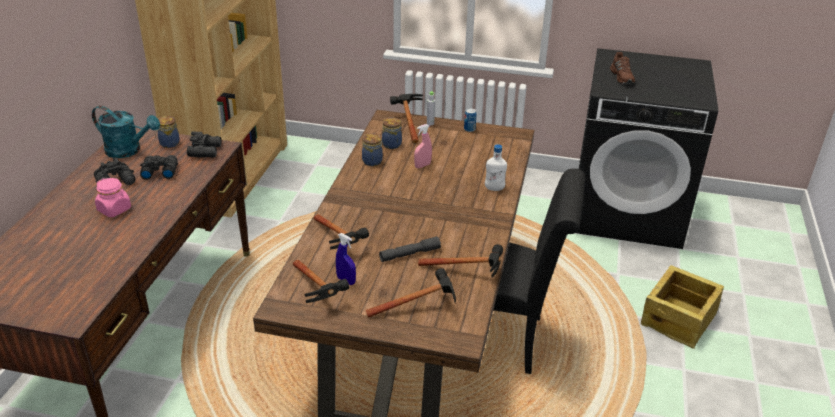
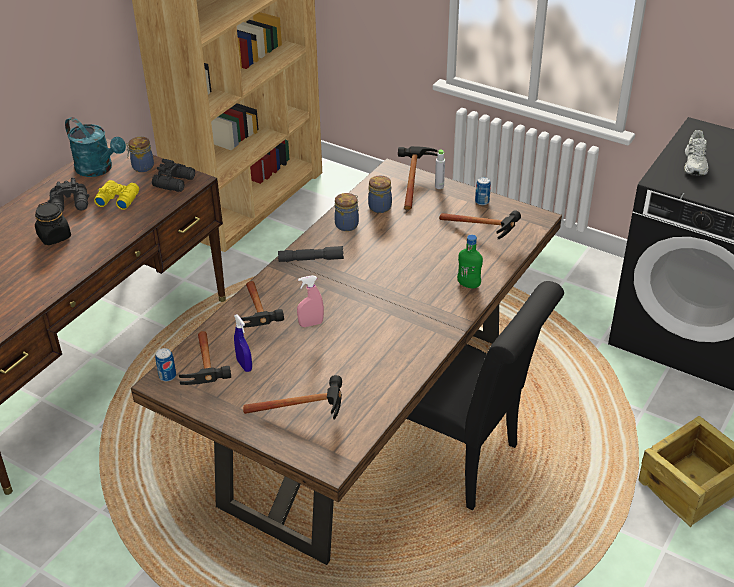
camera: 20 degrees right, 5 degrees up
pink jar [95,178,131,217] -> black jar [35,202,71,245]
black binoculars [140,155,178,180] -> yellow binoculars [94,180,139,210]
grey flashlight [379,236,441,262] -> grey flashlight moved to [278,246,344,262]
pink spray bottle [414,124,432,168] -> pink spray bottle moved to [297,275,324,327]
hammer [418,244,503,278] -> hammer moved to [439,210,521,240]
white bottle [485,144,507,191] -> green bottle [457,235,483,288]
brown shoe [610,52,635,84] -> white shoe [684,130,708,175]
none -> can [155,348,176,381]

